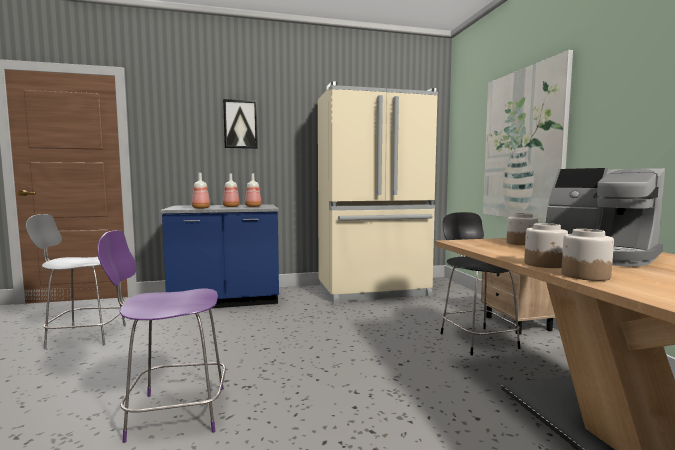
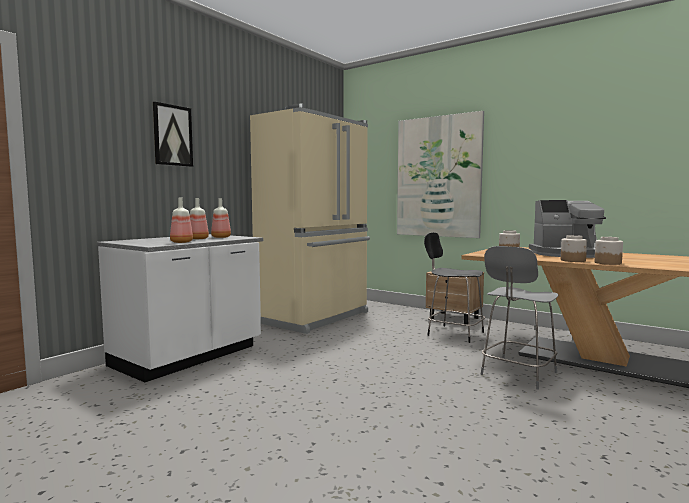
camera: 40 degrees left, 0 degrees up
grey chair [26,214,126,349] -> grey chair moved to [481,246,559,390]
purple chair [97,230,226,443] -> none
blue counter [160,204,279,309] -> white counter [97,234,263,382]

